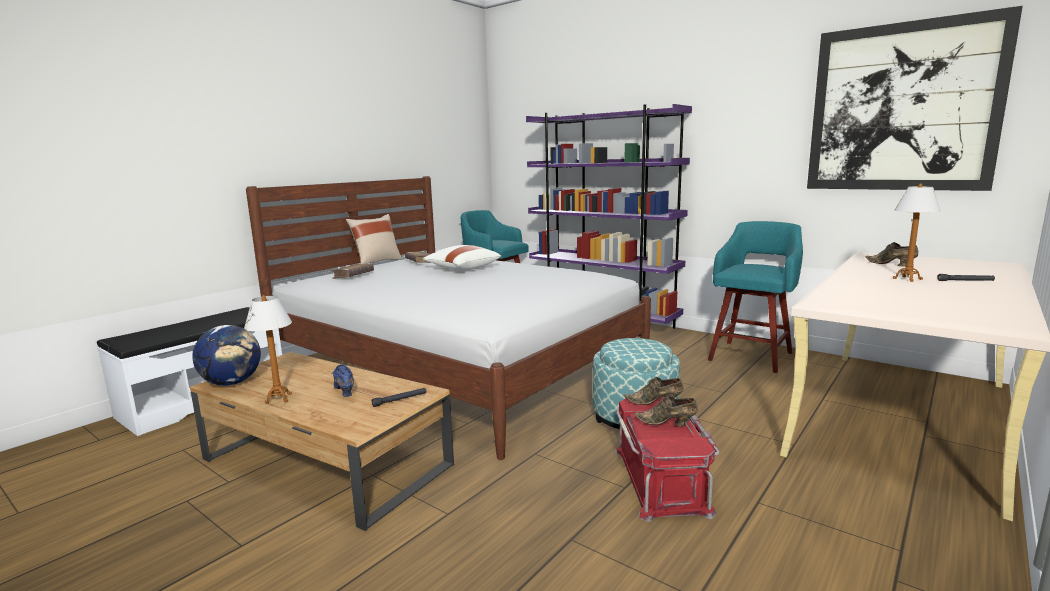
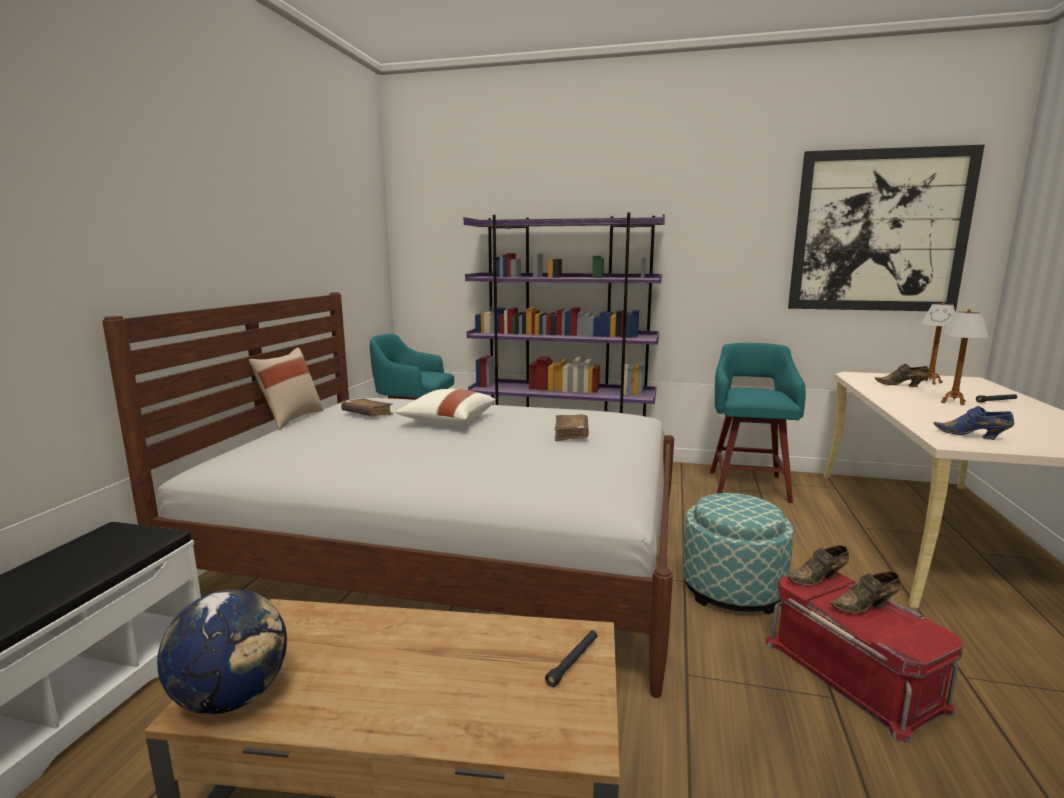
camera: 25 degrees left, 0 degrees up
table lamp [244,295,292,404] -> table lamp moved to [920,302,956,385]
brown book [331,264,374,279] -> brown book moved to [554,414,589,441]
blue shoe [332,364,354,397] -> blue shoe moved to [934,406,1014,440]

